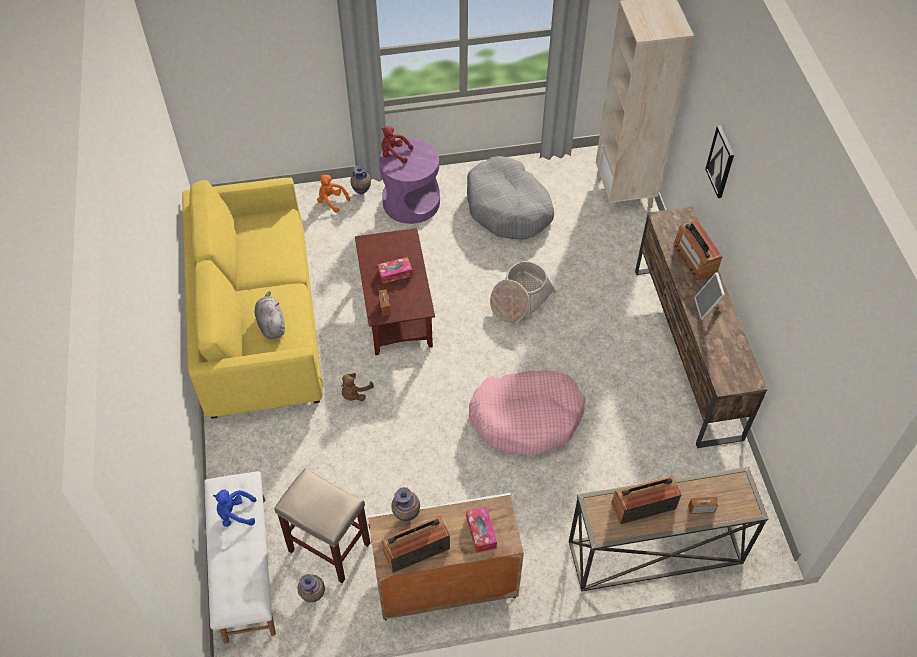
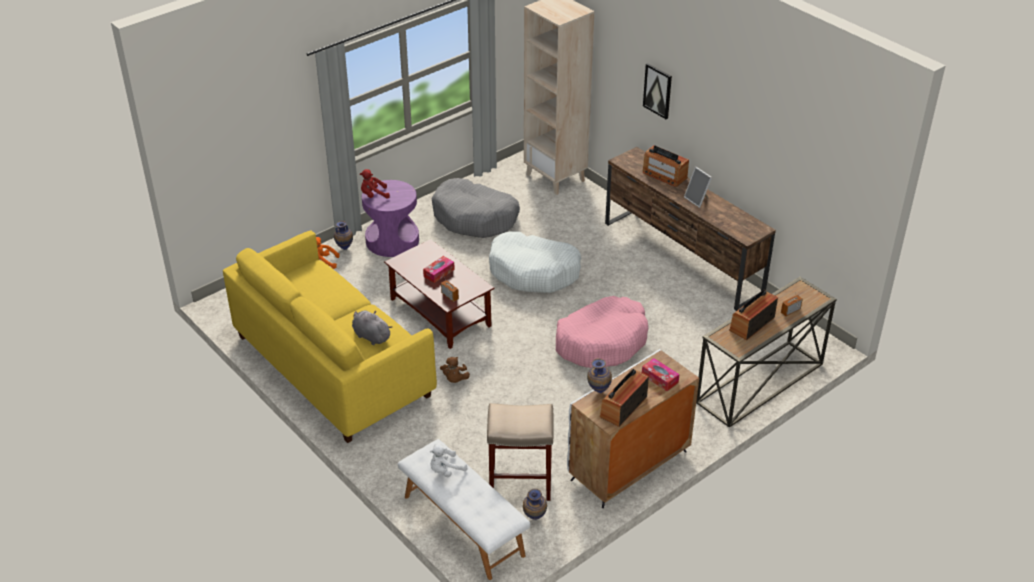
camera: 30 degrees left, 15 degrees down
blue plush toy [213,490,256,527] -> white plush toy [429,443,467,477]
basket [490,261,556,323] -> white dog bed [489,231,581,293]

